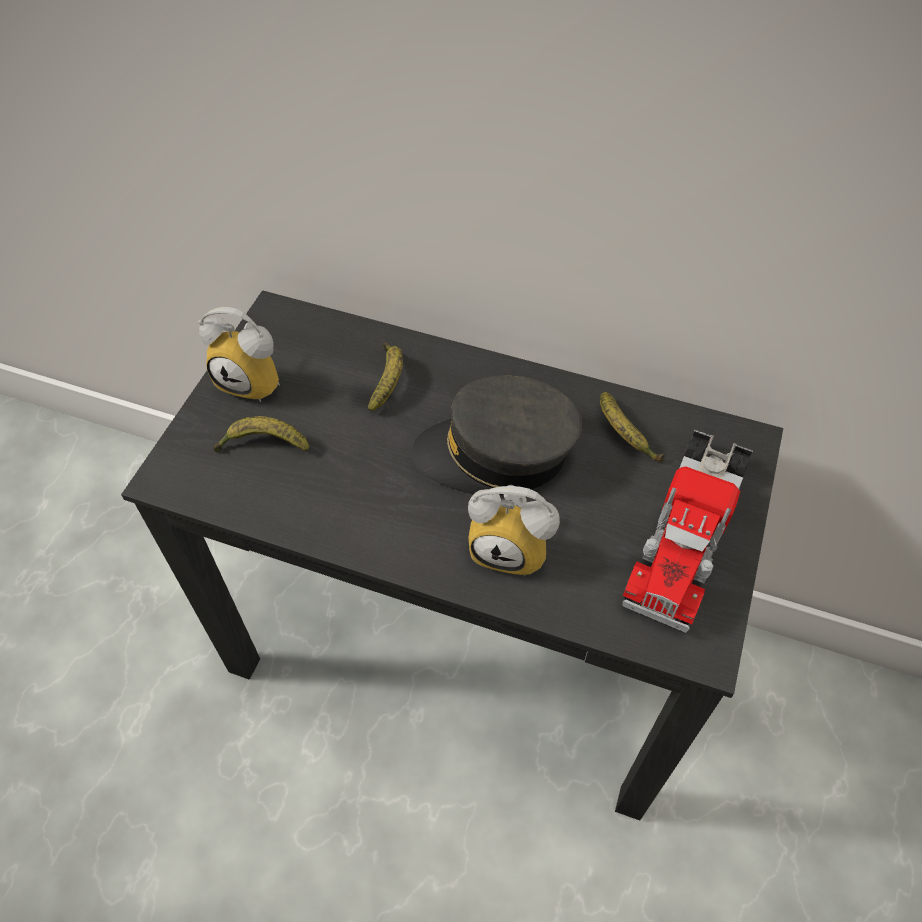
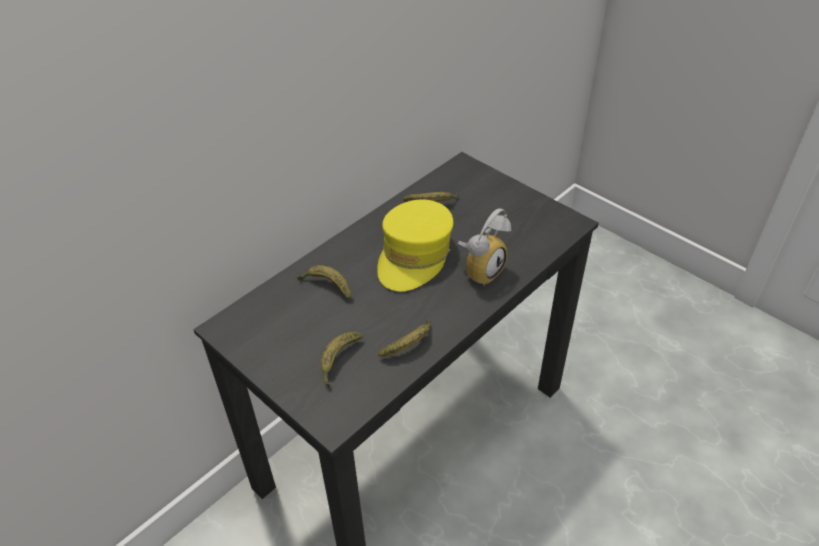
camera: 65 degrees left, 10 degrees down
alarm clock [198,307,280,402] -> none
grey cap [412,375,582,495] -> yellow cap [377,200,453,291]
toy truck [622,430,753,633] -> none
none -> banana [378,319,431,357]

